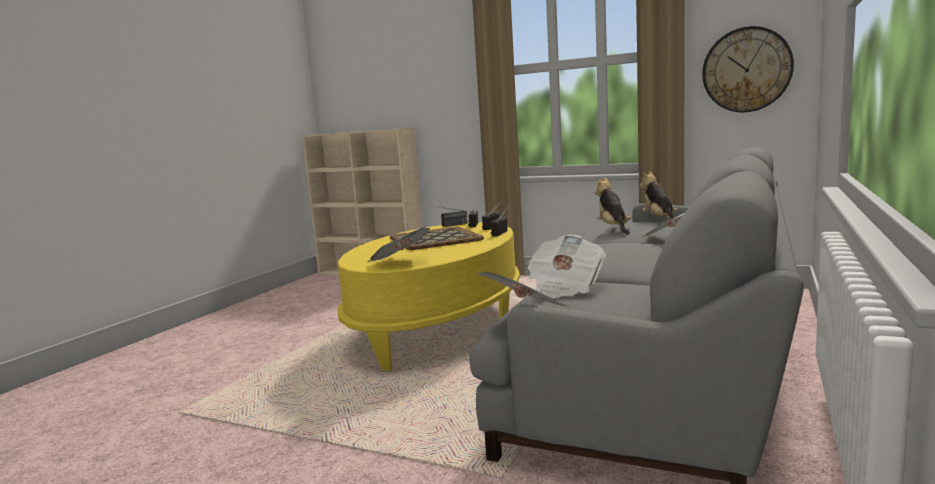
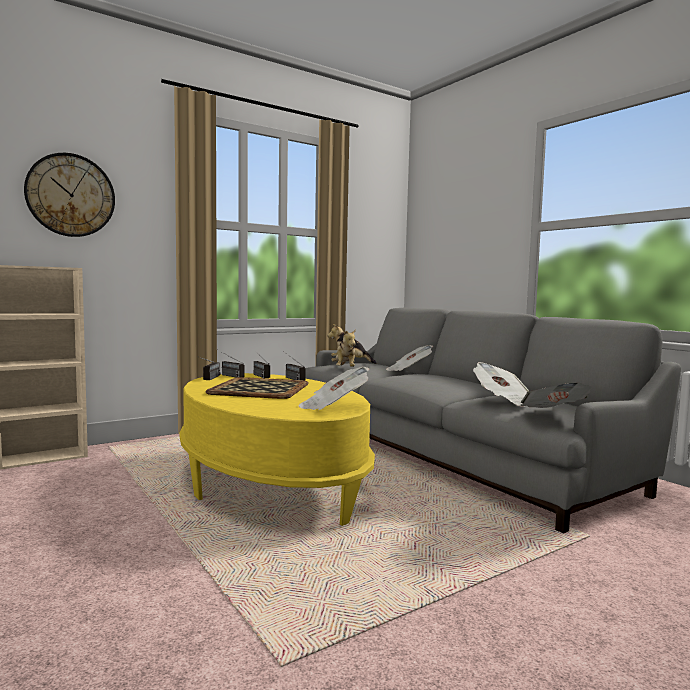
camera: 60 degrees left, 5 degrees down
plush toy [595,178,631,235] -> plush toy turned 120 degrees counterclockwise [331,329,356,367]
wall clock [702,26,794,112] -> wall clock moved to [24,153,115,237]

